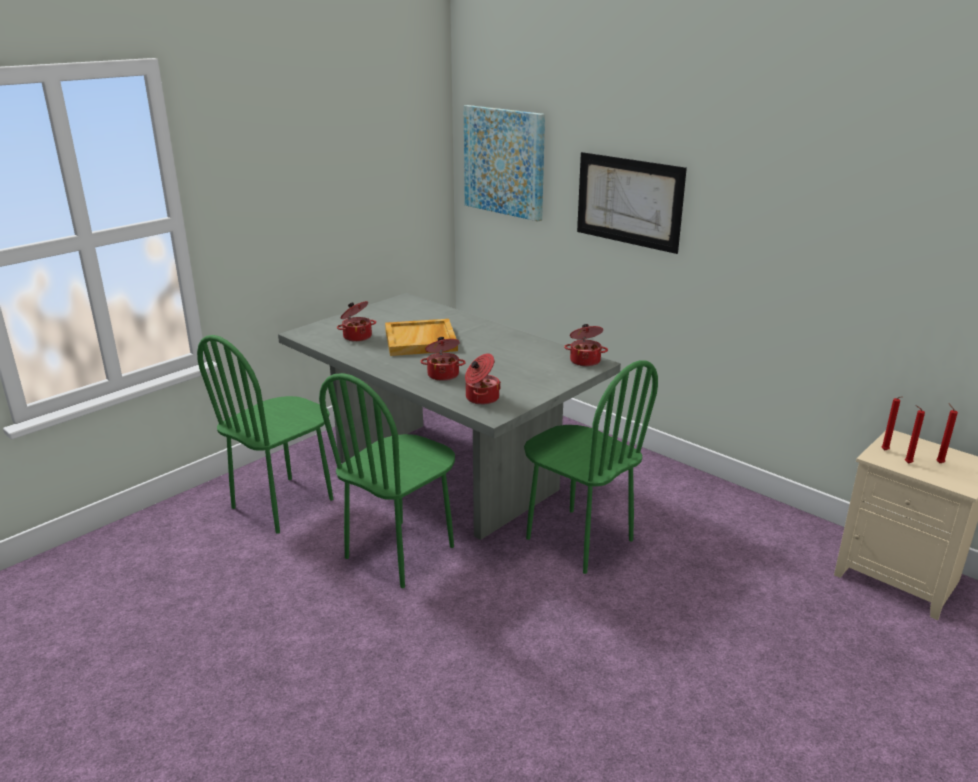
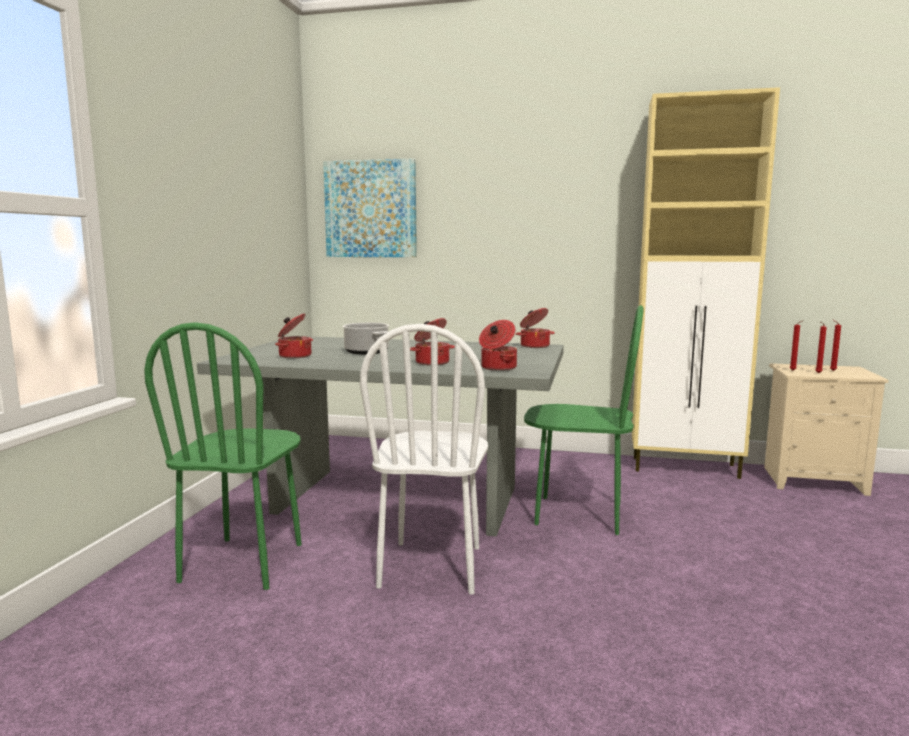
camera: 30 degrees left, 15 degrees down
green chair [319,373,455,588] -> white chair [360,324,488,595]
beige tray [385,319,458,356] -> cooking pot [342,323,389,354]
picture [577,152,687,254] -> none
none -> beige cabinet [632,87,780,479]

